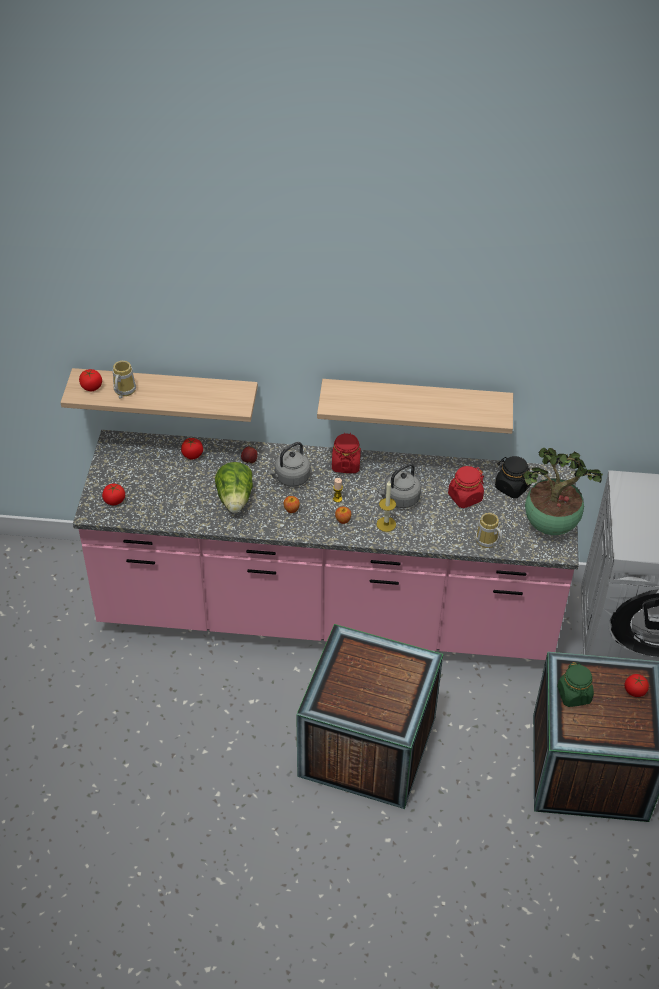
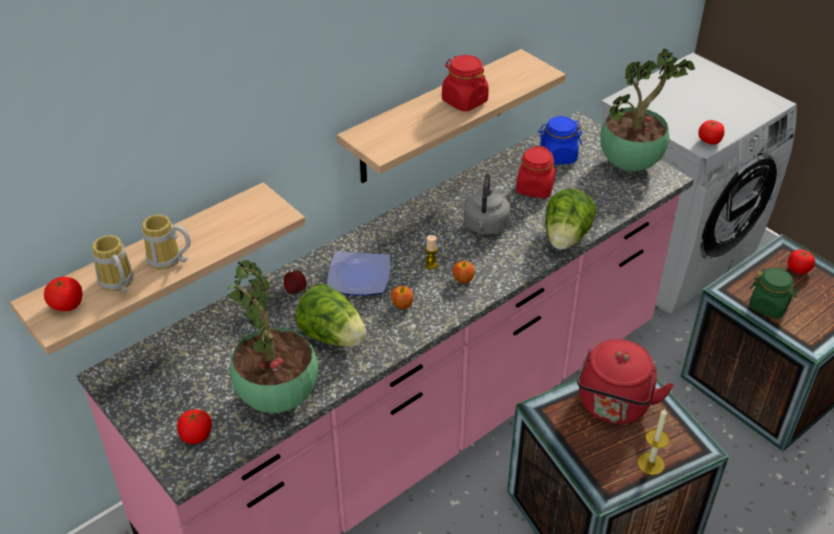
camera: 45 degrees left, 5 degrees down
tomato [181,438,203,459] -> tomato moved to [698,120,724,144]
grey kettle [267,442,311,487] -> plate [327,251,390,296]
red jar [332,432,361,473] -> red jar moved to [442,55,489,111]
candle [377,481,396,532] -> candle moved to [637,409,669,475]
mug [475,513,502,550] -> mug moved to [142,214,191,270]
black jar [495,456,531,498] -> blue jar [538,116,582,164]
none -> potted plant [228,260,318,413]
none -> lettuce [545,189,596,250]
none -> red kettle [577,339,674,424]

